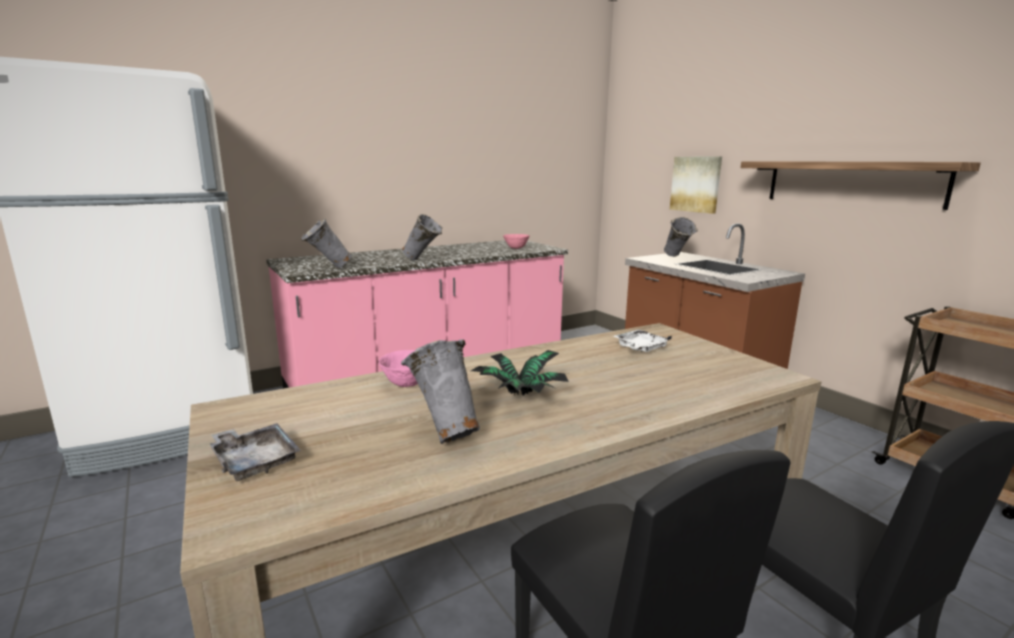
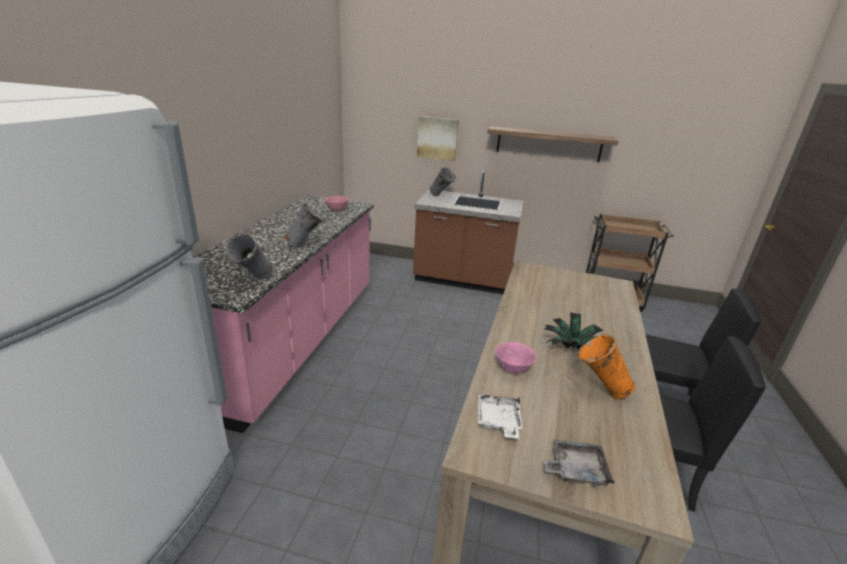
camera: 45 degrees left, 10 degrees up
grey vase [401,339,480,444] -> orange vase [577,333,636,399]
white tray [613,330,672,352] -> white tray moved to [478,394,523,439]

